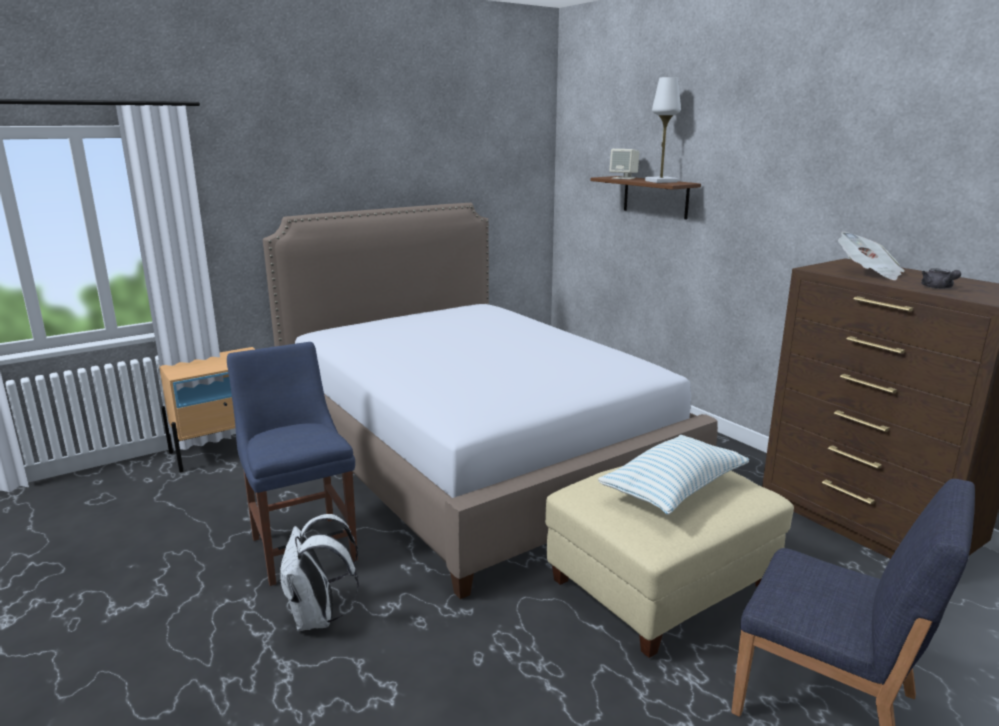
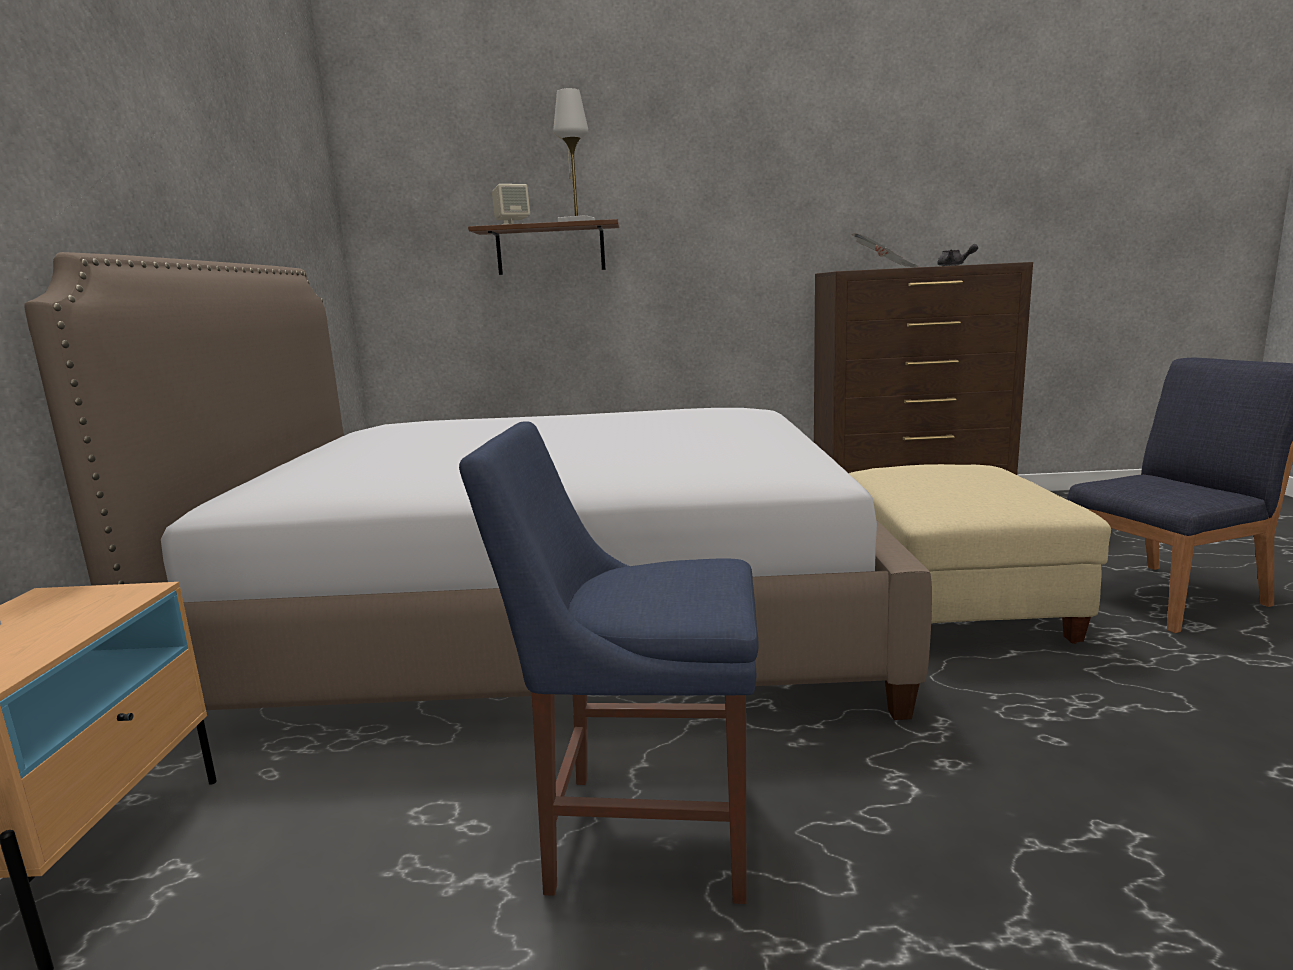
camera: 55 degrees left, 5 degrees down
white backpack [279,514,359,631] -> none
pillow [598,435,749,515] -> none

